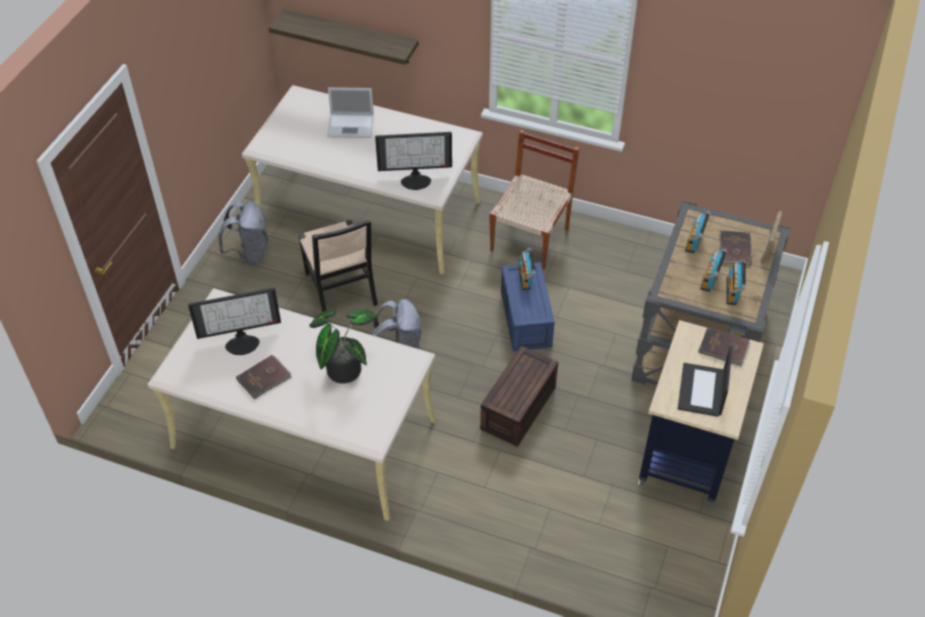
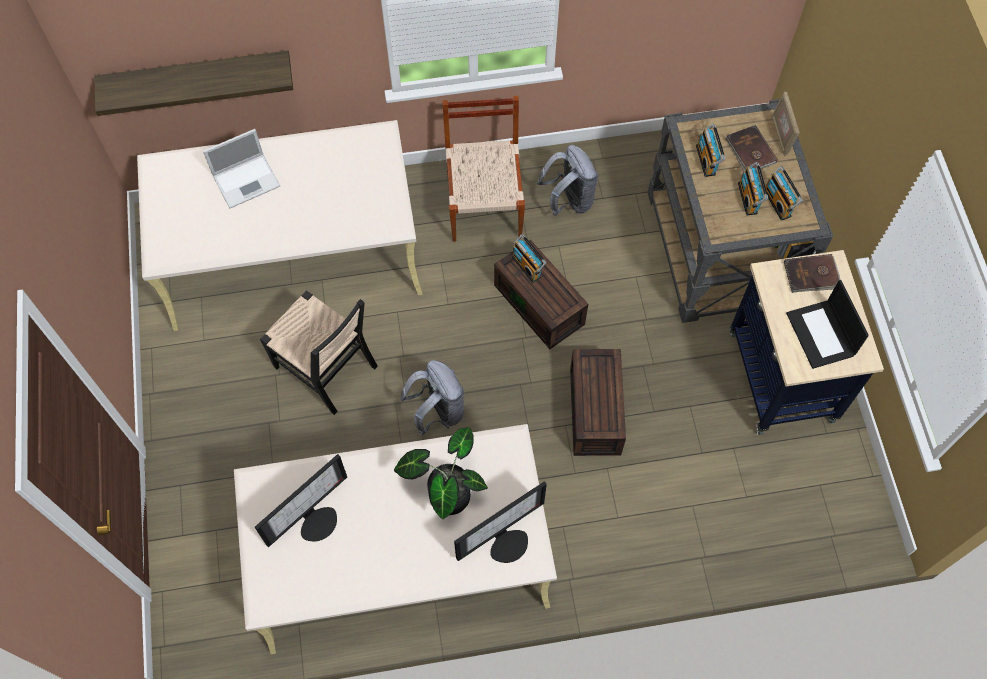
camera: 30 degrees left, 15 degrees up
grey backpack [219,201,268,265] -> grey backpack moved to [537,145,598,216]
brown book [236,355,292,399] -> none
monitor [375,132,452,190] -> monitor moved to [454,481,547,563]
blue storage box [501,262,555,351] -> brown storage box [494,240,588,349]

